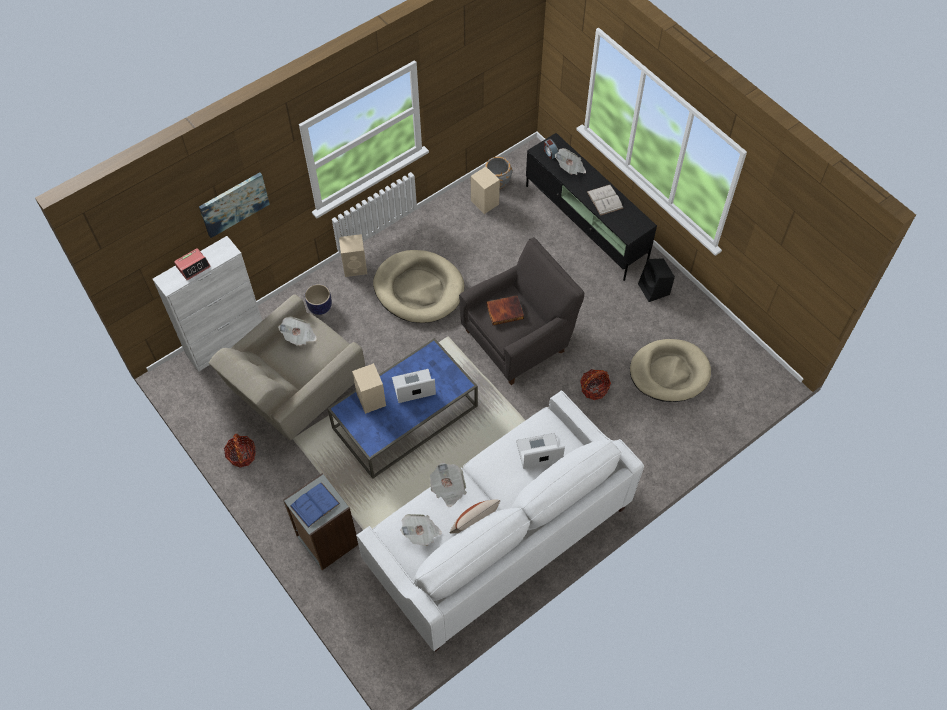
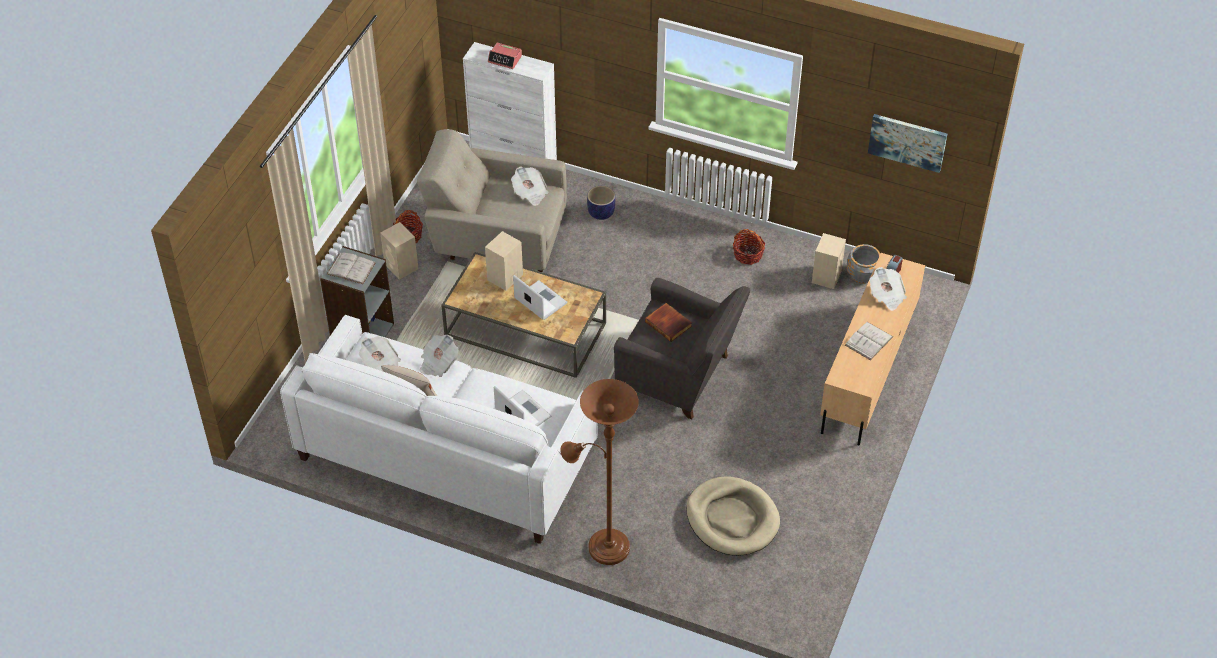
camera: 60 degrees right, 10 degrees down
picture [199,172,270,238] -> picture moved to [868,114,947,173]
blue book [290,482,340,528] -> white book [327,252,375,284]
blue coffee table [327,338,478,479] -> brown coffee table [441,252,606,378]
beige speaker [339,234,367,277] -> beige speaker moved to [380,222,418,280]
beige dog bed [373,250,464,323] -> none
black tv stand [526,133,657,281] -> beige tv stand [820,253,925,446]
basket [580,369,611,400] -> basket moved to [733,229,766,265]
black speaker [638,258,675,302] -> none
none -> brown floor lamp [560,379,639,565]

